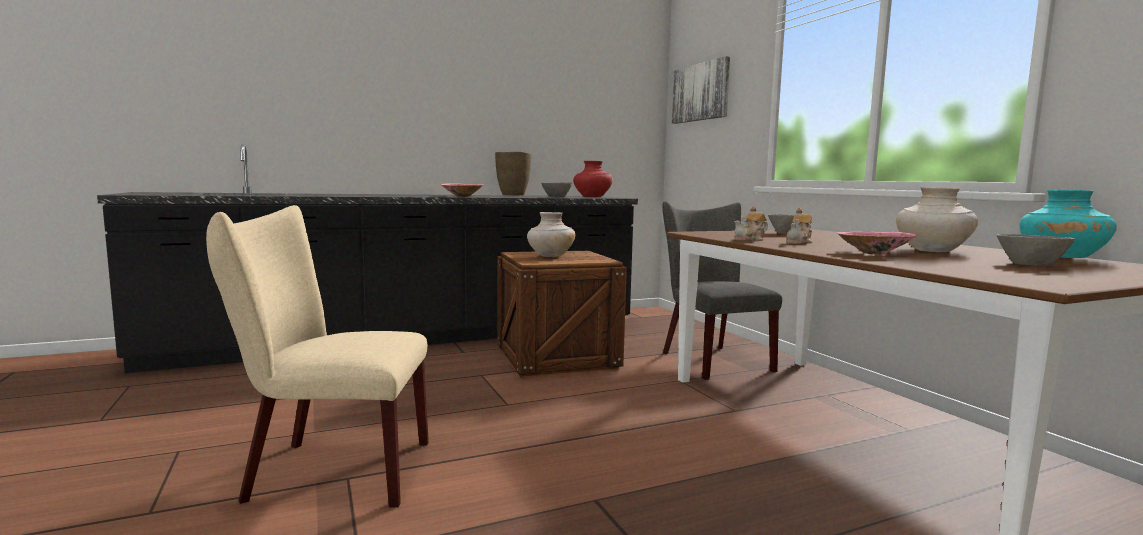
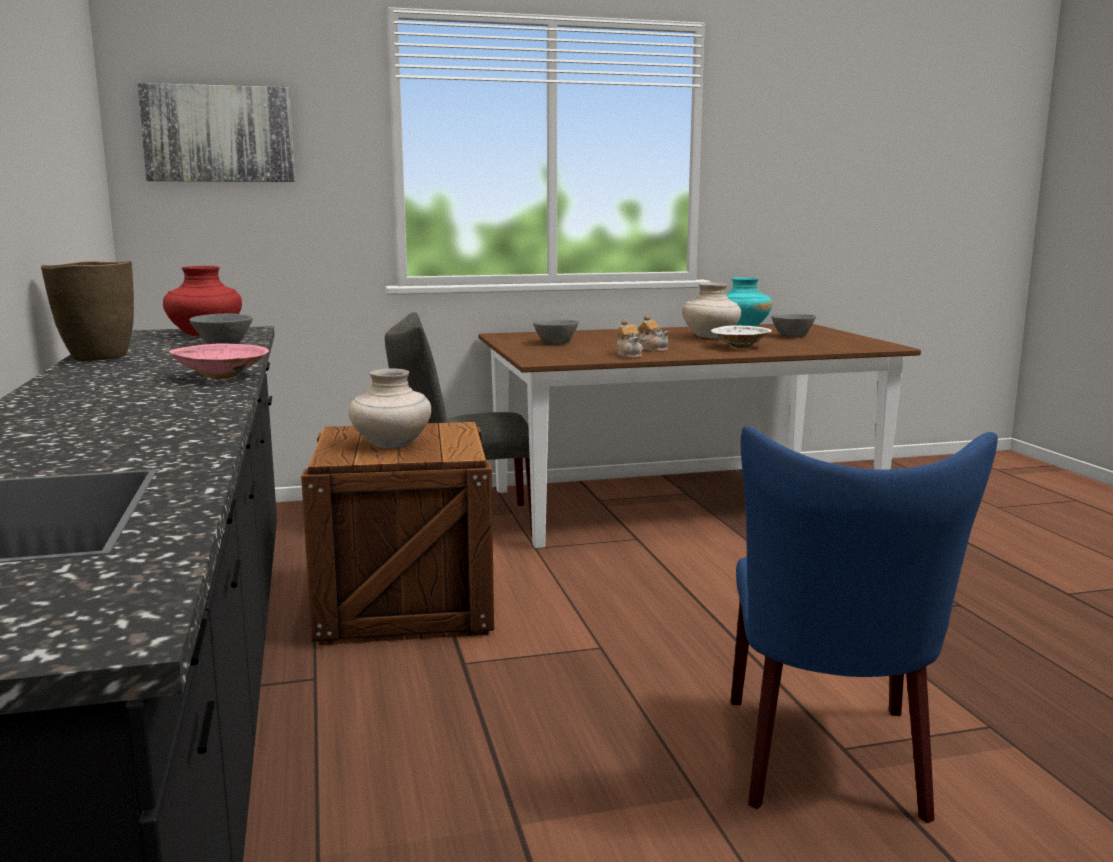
camera: 80 degrees left, 5 degrees up
beige chair [206,205,429,507] -> blue chair [731,426,998,823]
pink bowl [837,232,917,255] -> white bowl [711,325,772,348]

